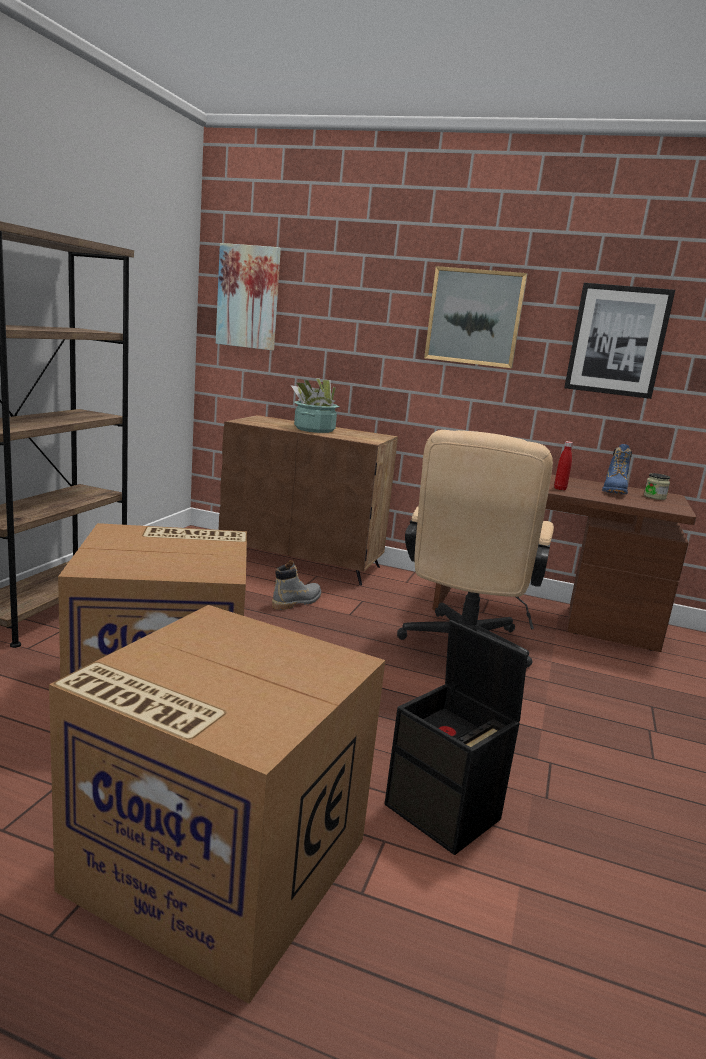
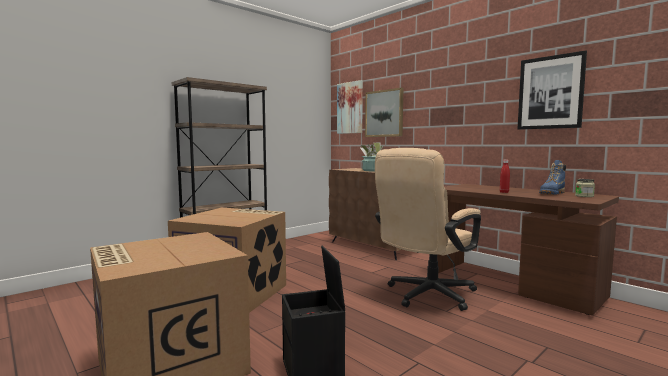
camera: 30 degrees right, 10 degrees down
grey boot [272,560,321,610] -> none
picture [424,266,527,368] -> picture moved to [365,88,403,137]

